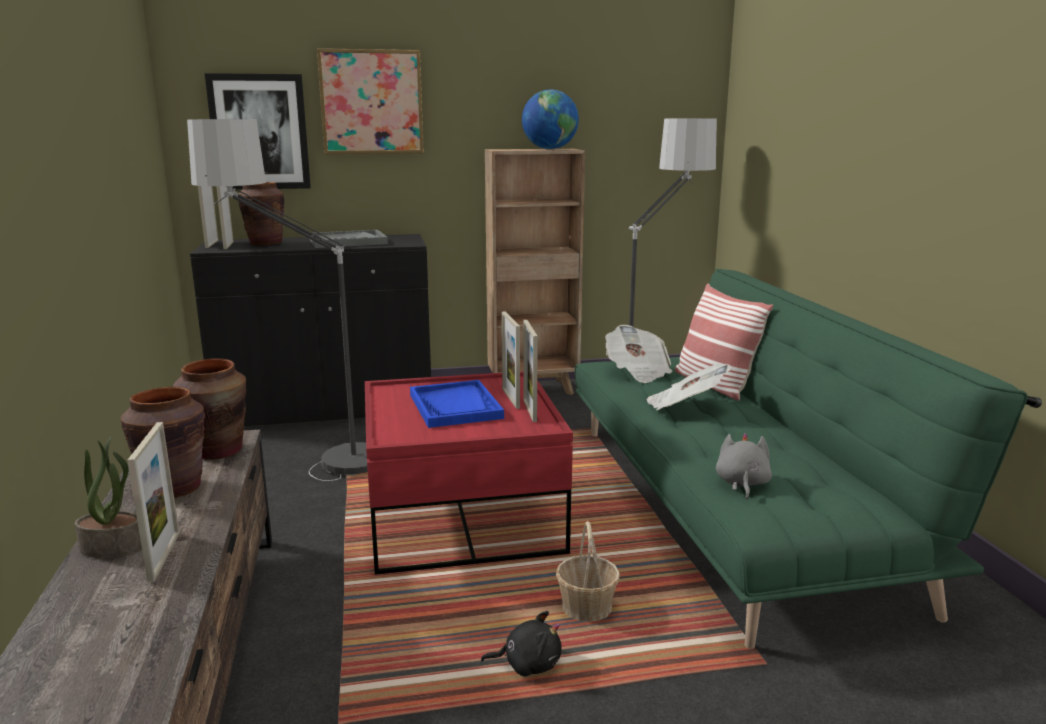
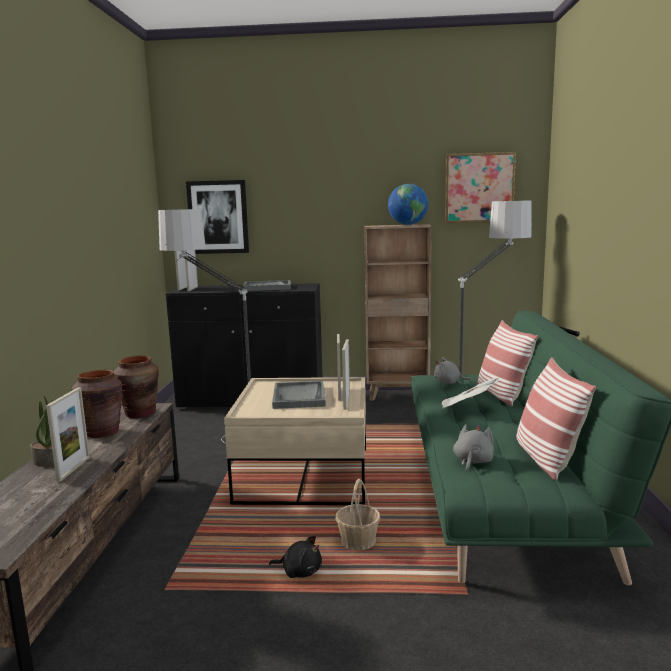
camera: 15 degrees right, 5 degrees down
brown vase [238,182,284,246] -> none
picture [317,48,424,154] -> picture moved to [445,152,516,223]
red coffee table [365,371,573,575] -> beige coffee table [224,377,366,505]
blue tray [410,380,504,428] -> grey tray [272,381,326,409]
newspaper [605,325,672,383] -> grey plush toy [434,357,472,384]
none -> pillow [516,357,596,481]

